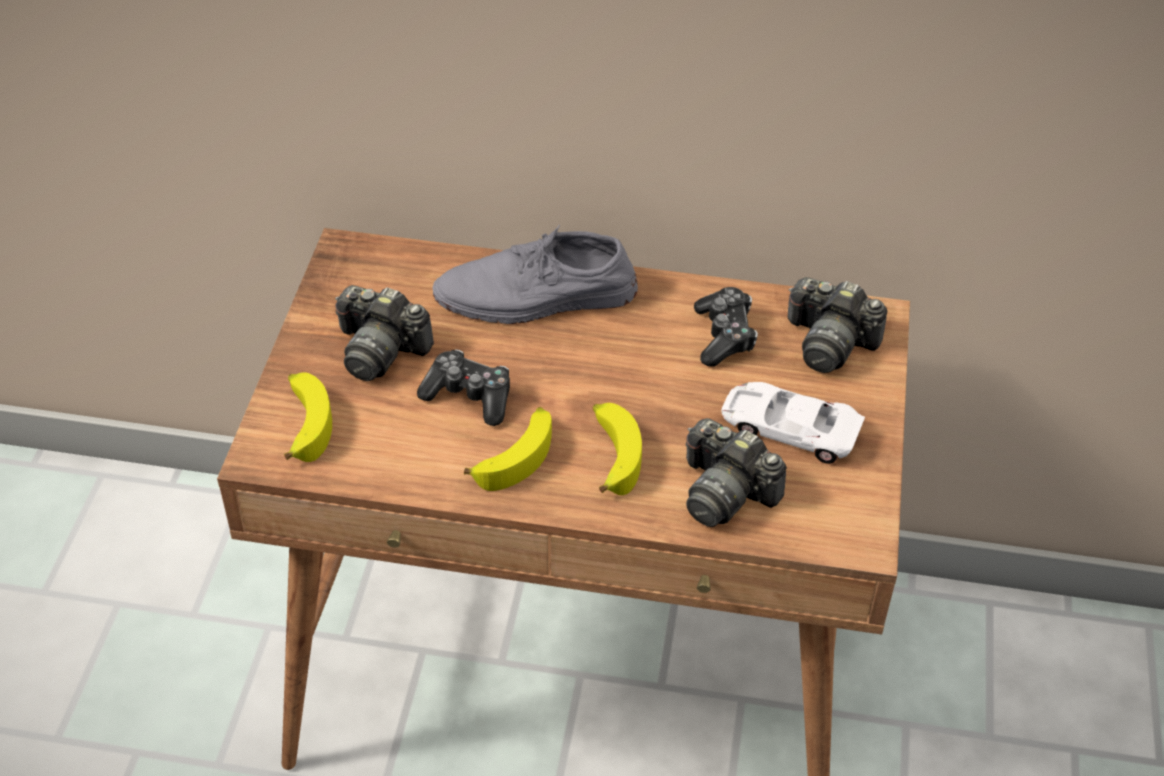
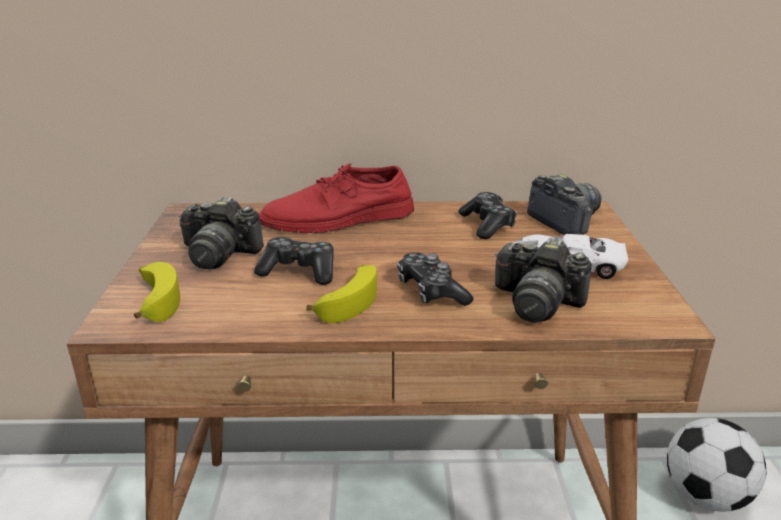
camera: 10 degrees left, 20 degrees down
grey shoe [433,225,638,324] -> red shoe [259,163,414,233]
banana [593,403,642,495] -> game controller [397,252,474,306]
camera [788,277,887,373] -> camera turned 135 degrees counterclockwise [527,174,602,236]
none -> football [667,418,766,512]

